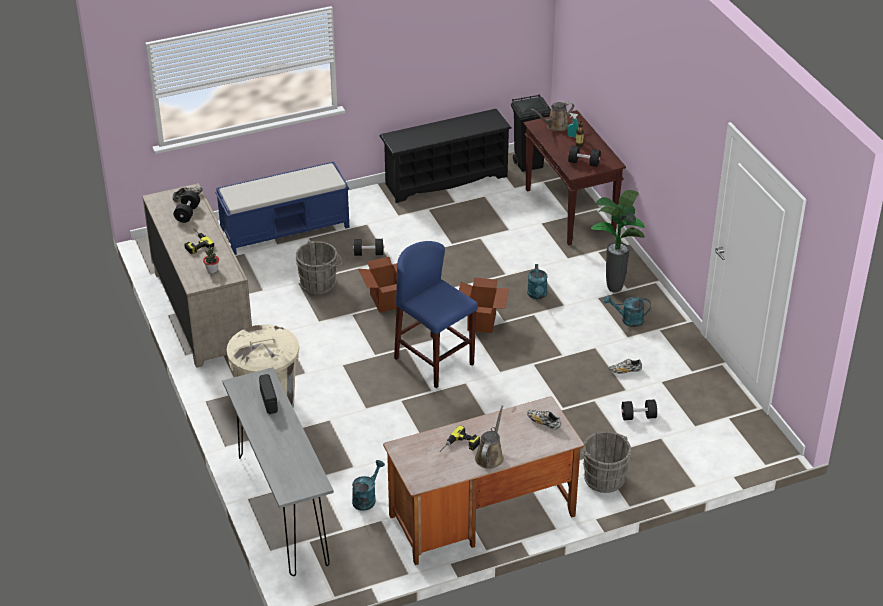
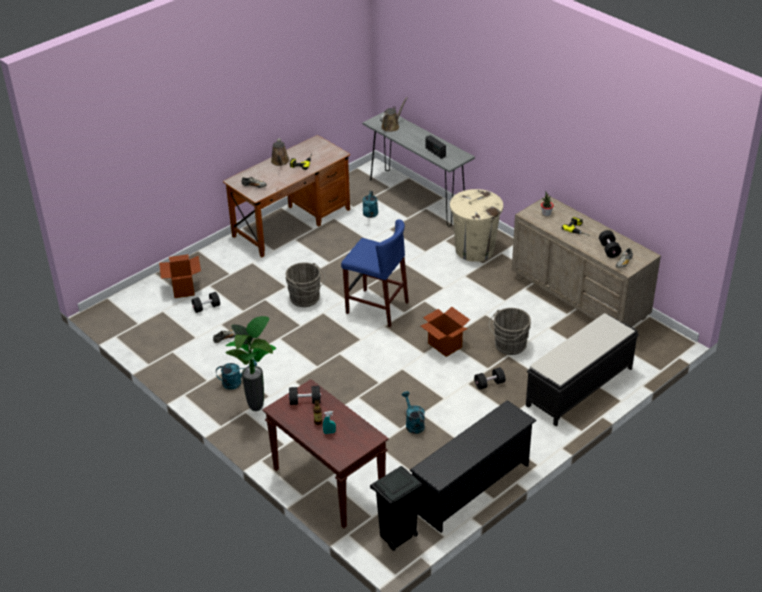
camera: 160 degrees right, 0 degrees up
blue bench [215,161,350,255] -> black bench [526,313,639,426]
cardboard box [459,277,509,333] -> cardboard box moved to [159,254,201,298]
turquoise watering can [527,264,548,299] -> turquoise watering can moved to [402,391,425,434]
brown watering can [531,102,574,131] -> brown watering can moved to [380,97,408,132]
grey bucket [580,431,631,493] -> grey bucket moved to [286,262,326,307]

